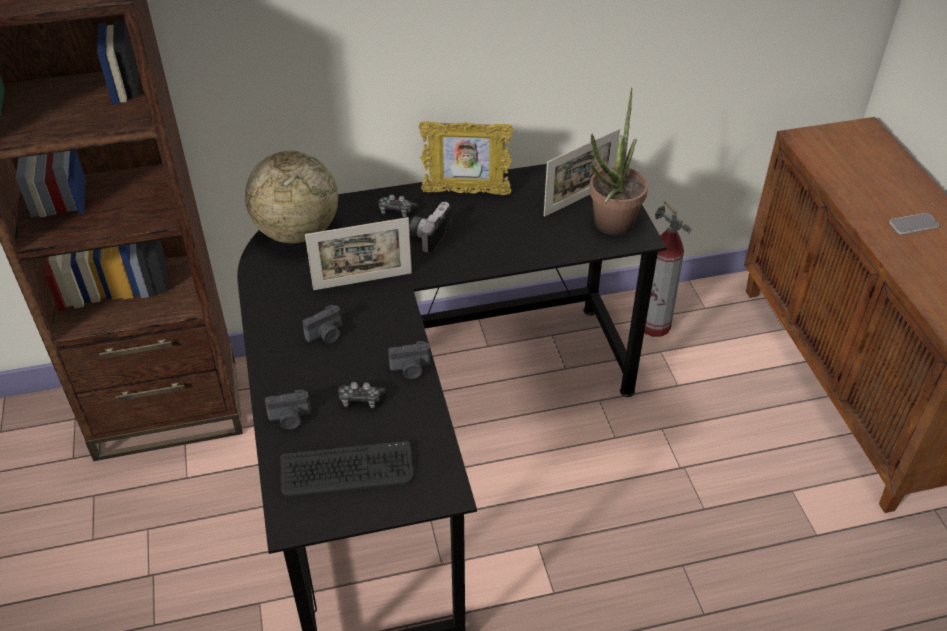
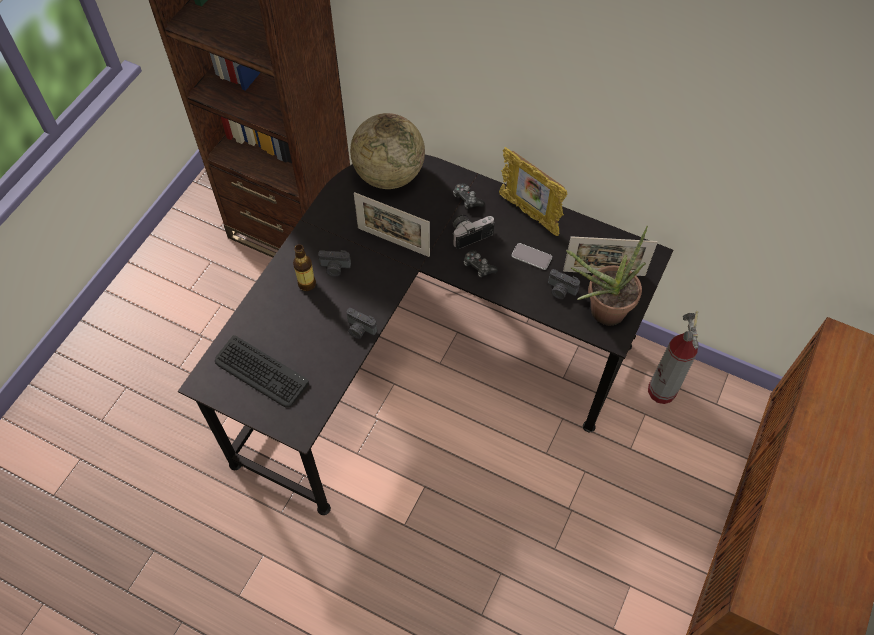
camera: 40 degrees right, 15 degrees up
camera [265,390,311,429] -> camera moved to [548,269,580,299]
game controller [338,382,387,408] -> game controller moved to [464,250,498,278]
phone [889,213,939,234] -> phone moved to [512,243,552,270]
none -> bottle [293,244,316,291]

